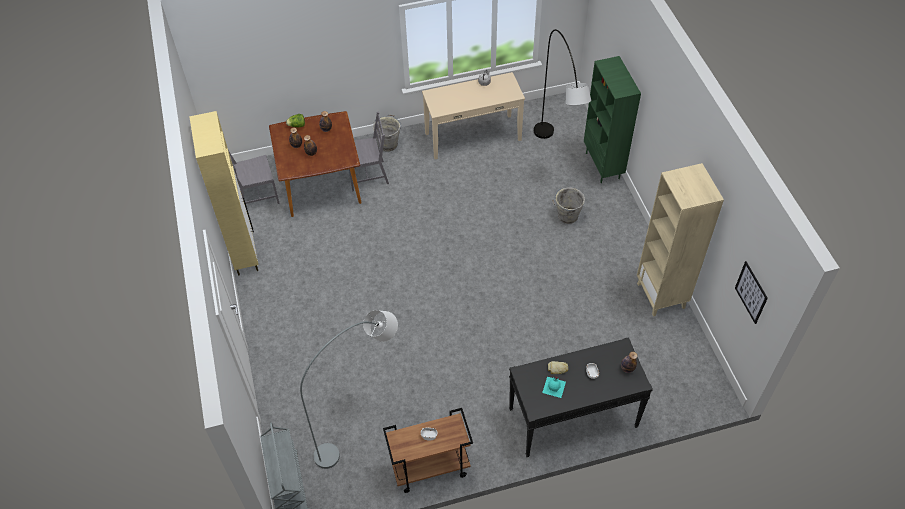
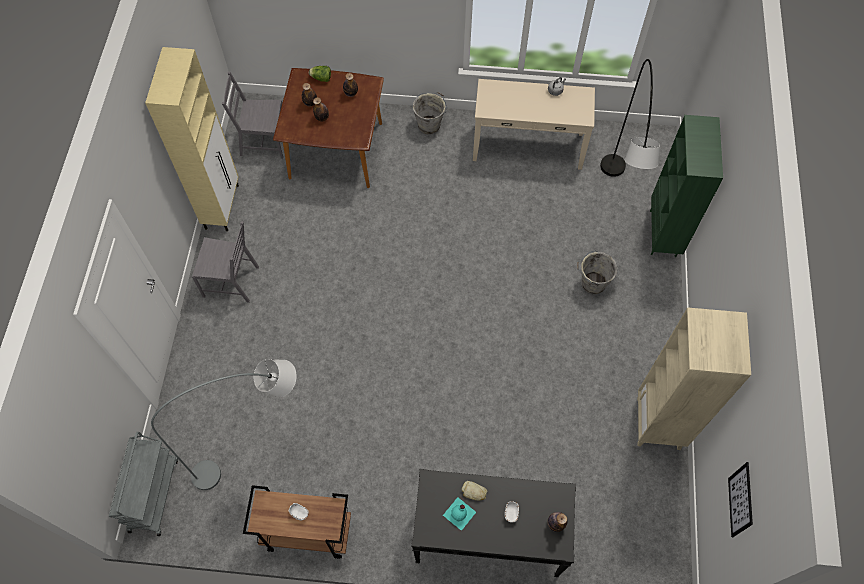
camera: 20 degrees right, 10 degrees up
grey chair [349,112,389,192] -> grey chair moved to [192,221,259,303]

